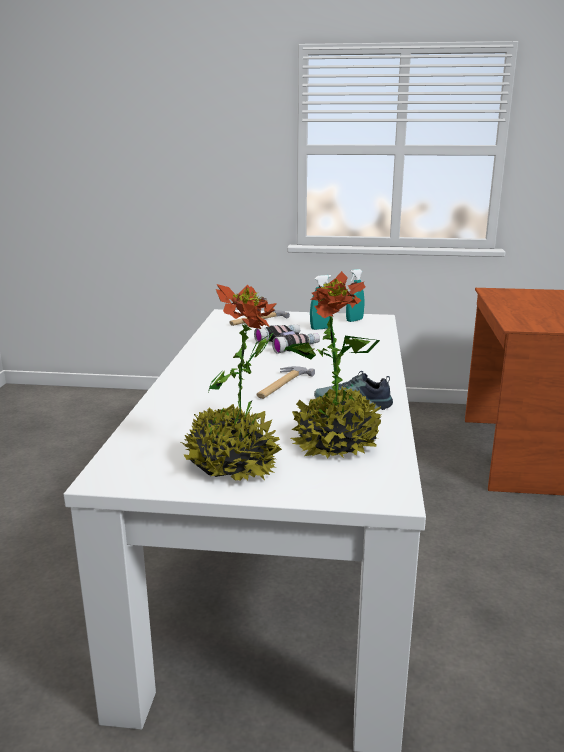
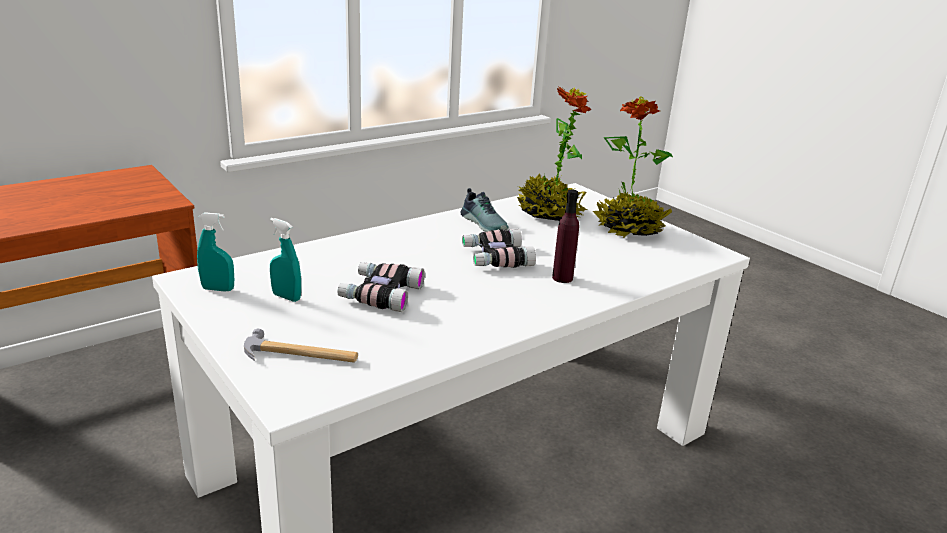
camera: 135 degrees left, 5 degrees up
hammer [257,366,315,399] -> binoculars [462,229,536,268]
none -> purple bottle [552,190,579,283]

